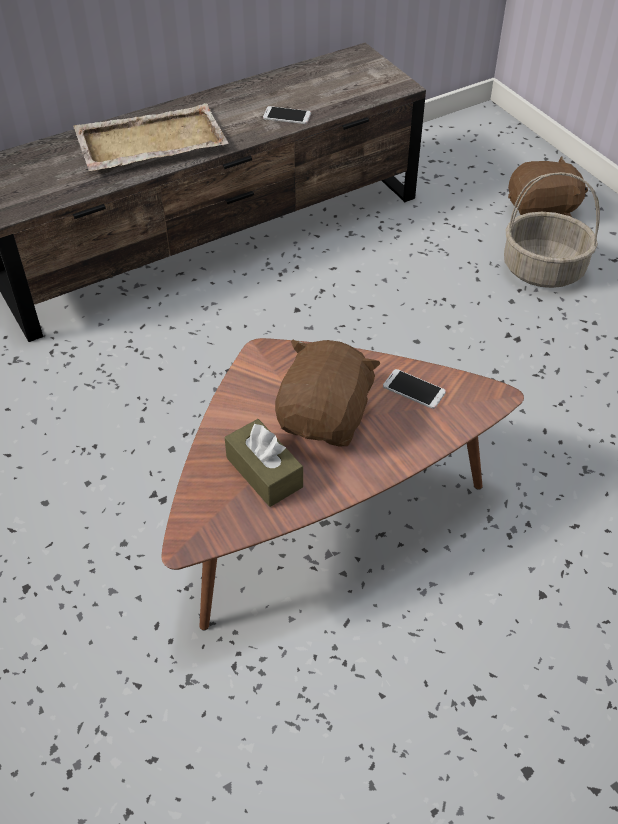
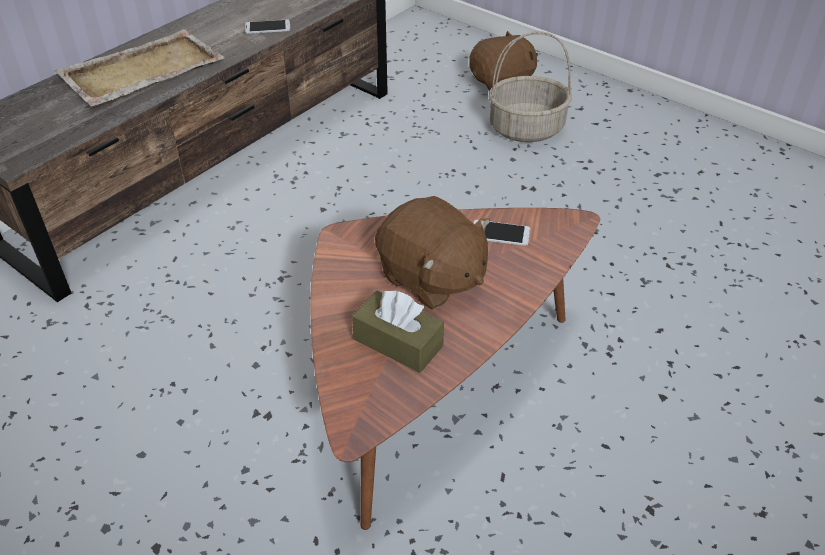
camera: 20 degrees left, 5 degrees down
brown plush toy [275,340,381,446] -> brown plush toy turned 135 degrees clockwise [375,196,490,310]

